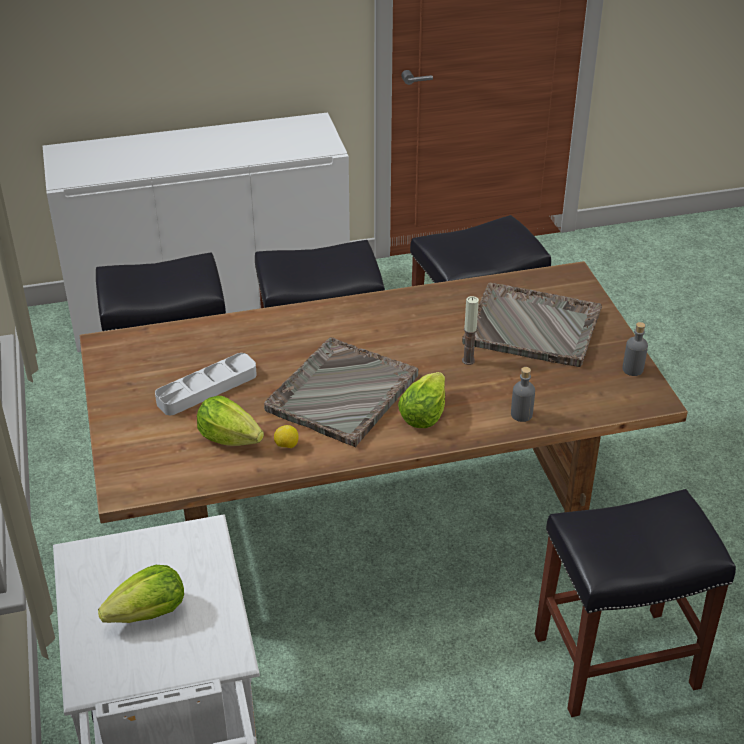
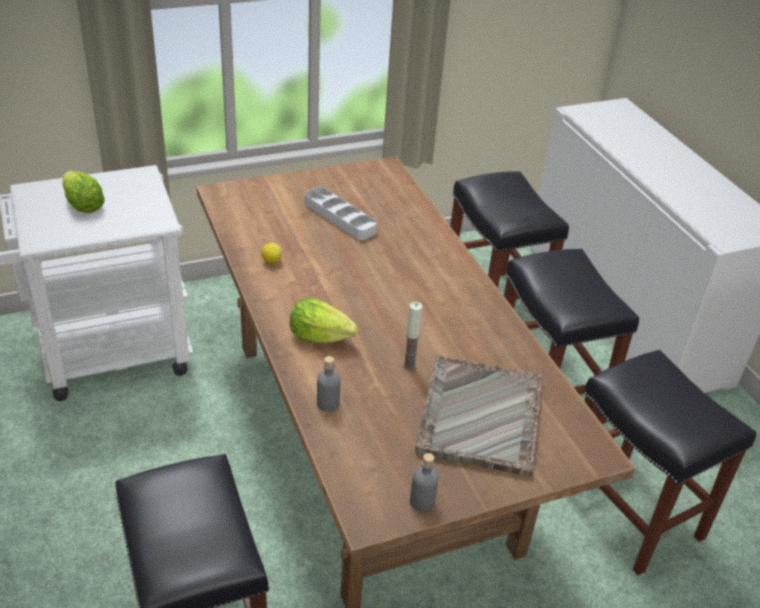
camera: 80 degrees right, 0 degrees up
lettuce [197,396,264,446] -> none
grey tray [264,337,418,447] -> none

